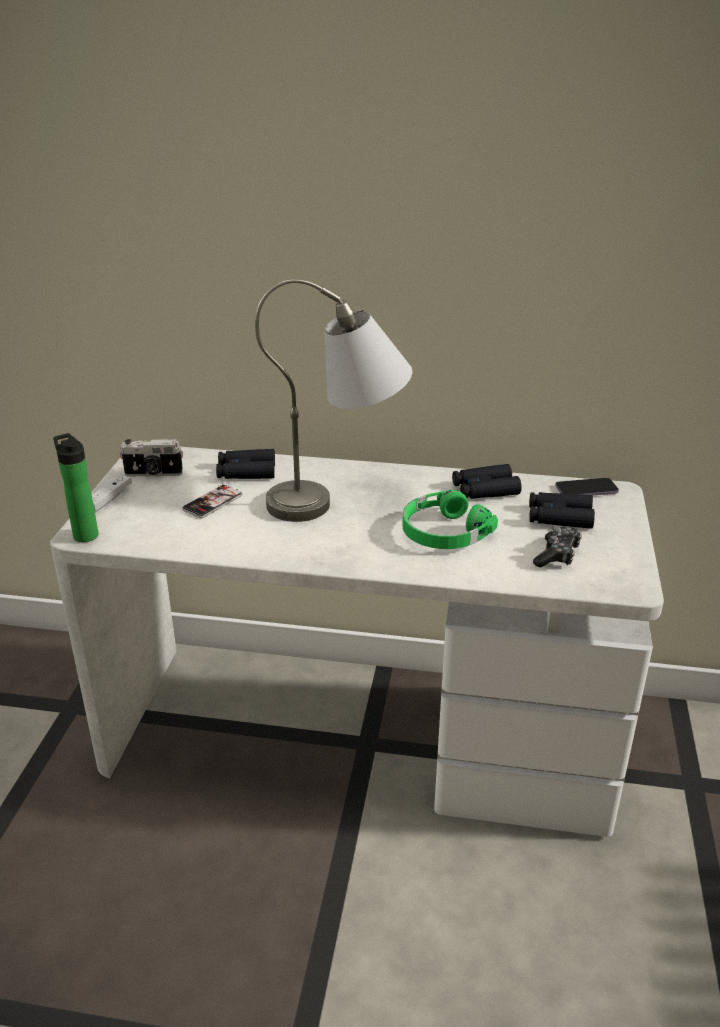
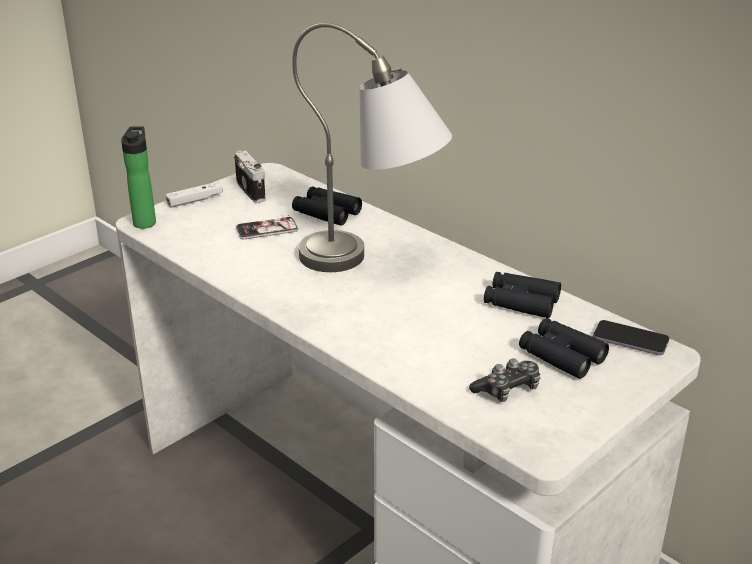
camera: 35 degrees right, 0 degrees up
camera [120,439,183,476] -> camera turned 150 degrees counterclockwise [234,151,266,203]
green headphones [402,490,498,549] -> none

